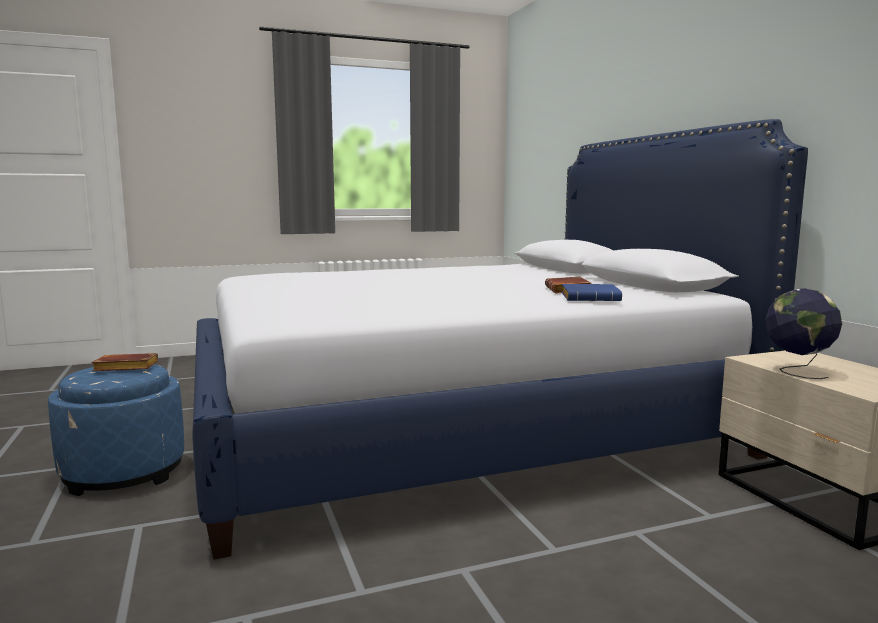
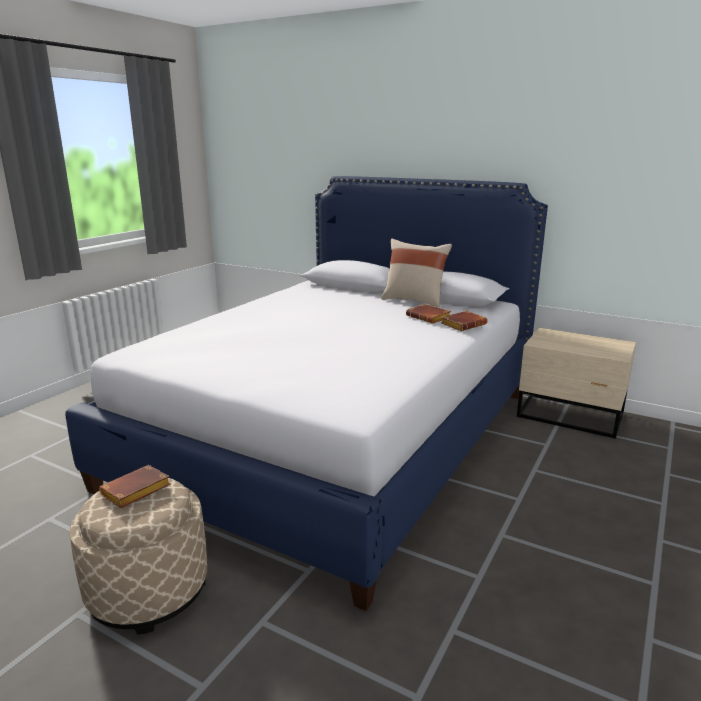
camera: 40 degrees left, 10 degrees up
blue ottoman [48,364,184,496] -> beige ottoman [69,478,207,635]
blue book [562,284,622,301] -> brown book [441,311,487,331]
globe [765,288,842,379] -> none
none -> beige pillow [381,239,452,308]

